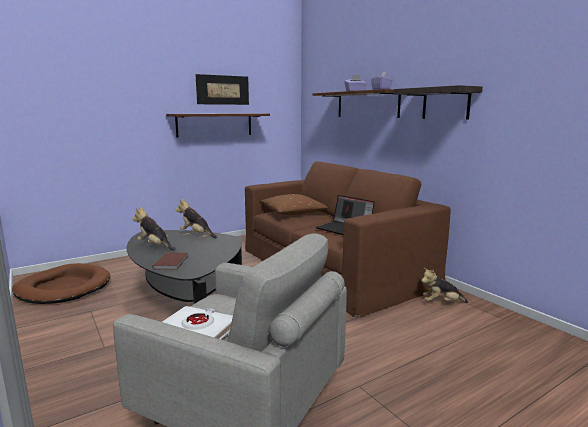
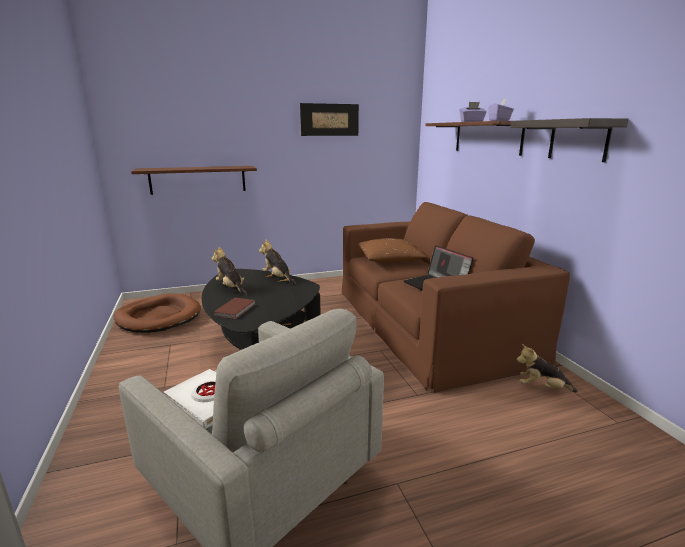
camera: 15 degrees right, 5 degrees up
shelf [166,113,270,138] -> shelf moved to [131,166,257,195]

